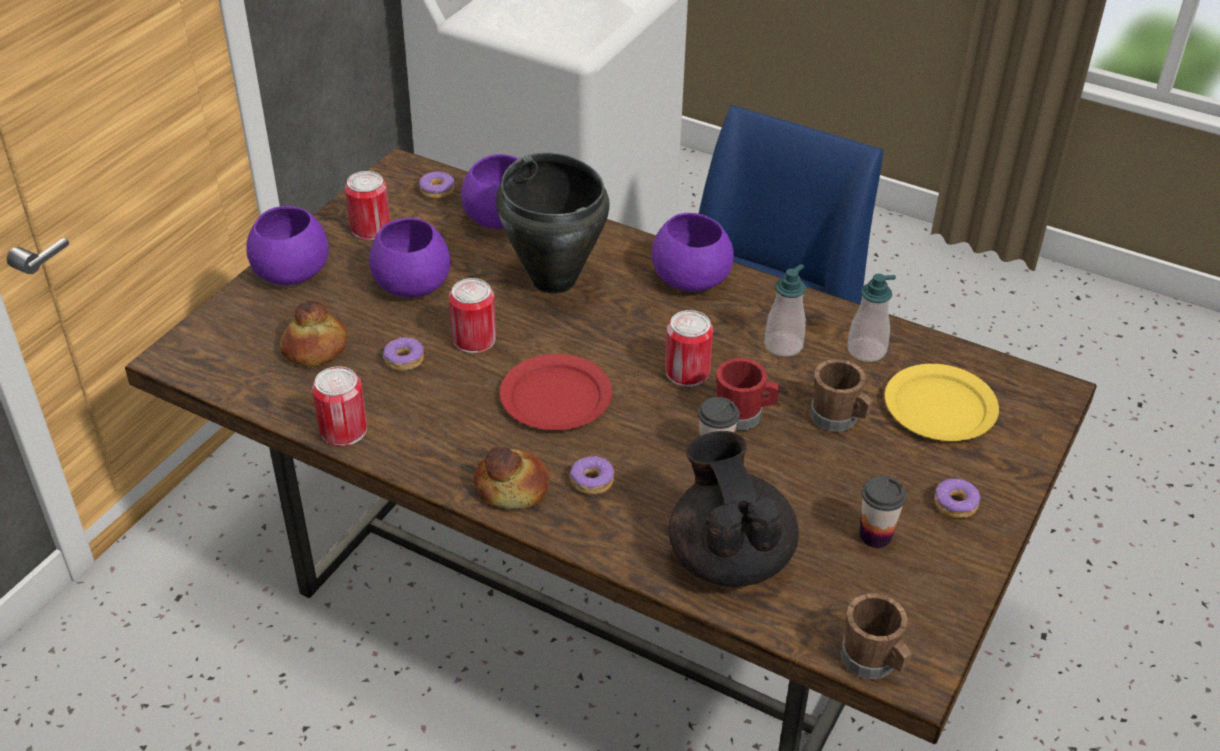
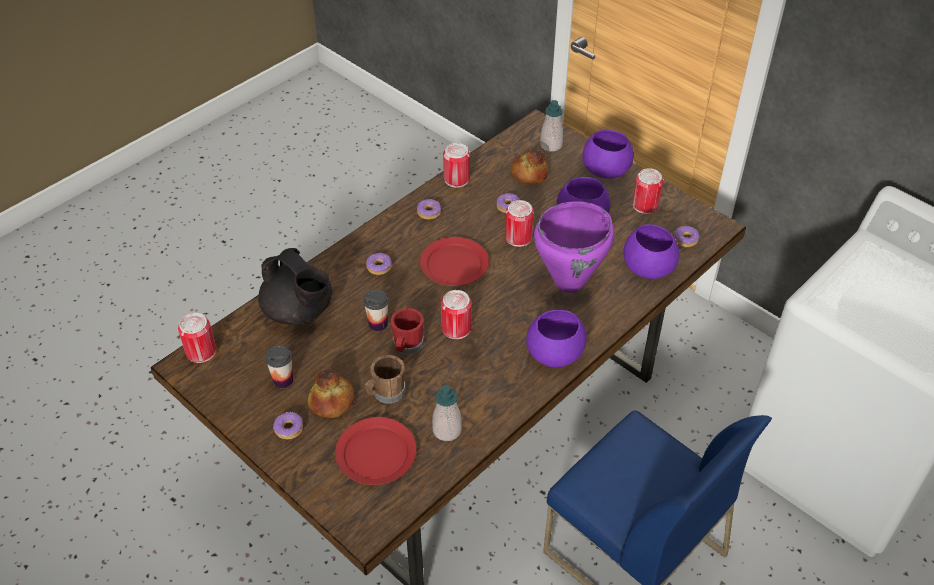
camera: 105 degrees right, 5 degrees up
bread [474,447,549,509] -> bread moved to [308,370,354,418]
black cooking pot [496,153,610,294] -> purple cooking pot [534,201,614,293]
black teapot [669,431,799,587] -> black teapot turned 45 degrees clockwise [258,248,332,325]
soap dispenser [764,264,806,357] -> soap dispenser moved to [540,100,563,152]
brown mug [841,593,912,679] -> can [178,313,216,363]
yellow plate [885,364,999,441] -> red plate [335,417,416,485]
none -> donut [417,199,441,219]

